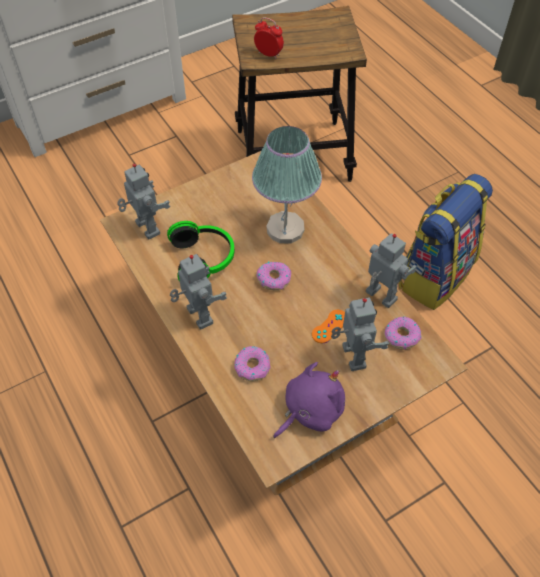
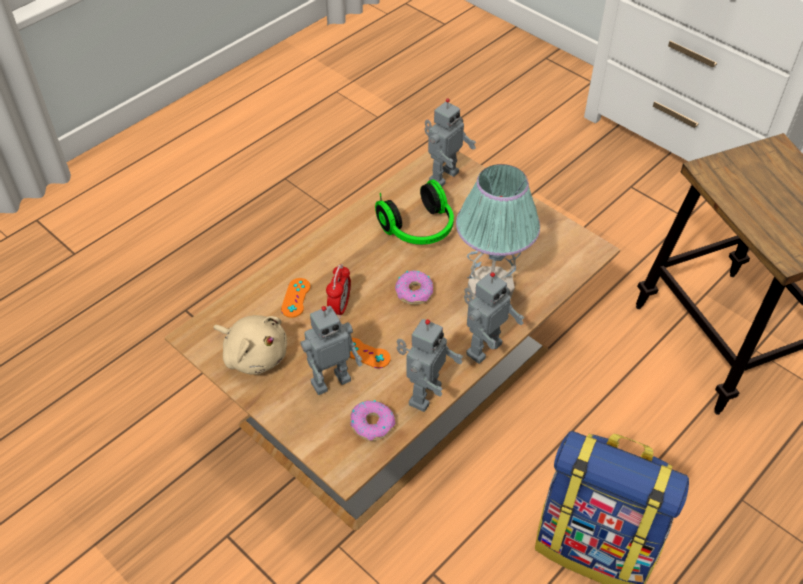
camera: 75 degrees right, 5 degrees down
toy robot [170,254,227,329] -> toy robot moved to [464,272,524,364]
donut [234,346,271,381] -> orange game controller [281,278,310,318]
alarm clock [254,17,284,59] -> alarm clock moved to [326,264,351,318]
purple plush toy [273,362,345,438] -> beige plush toy [213,315,287,375]

